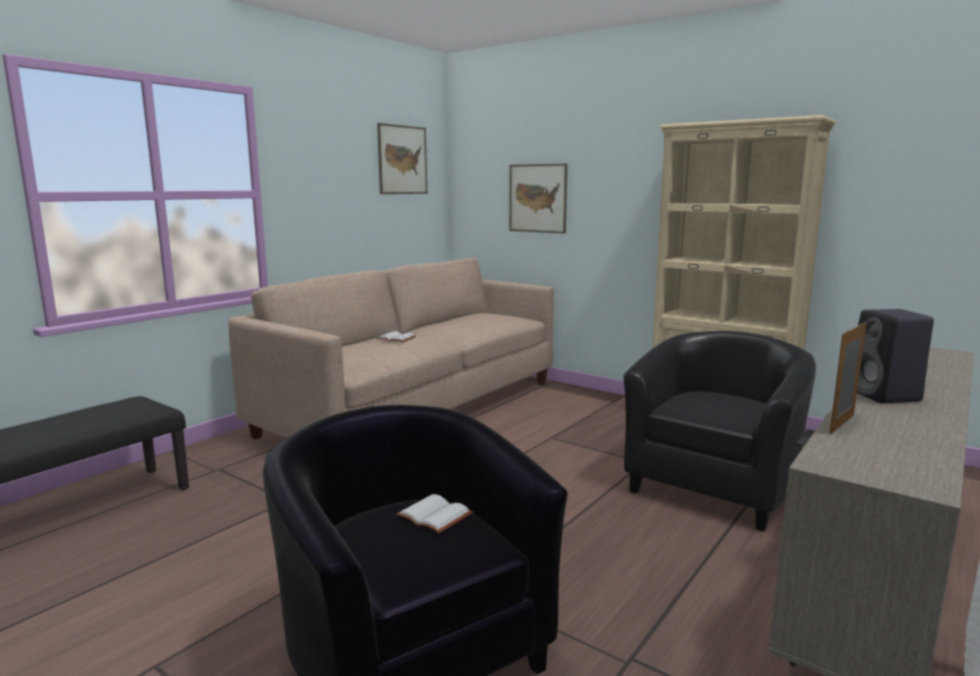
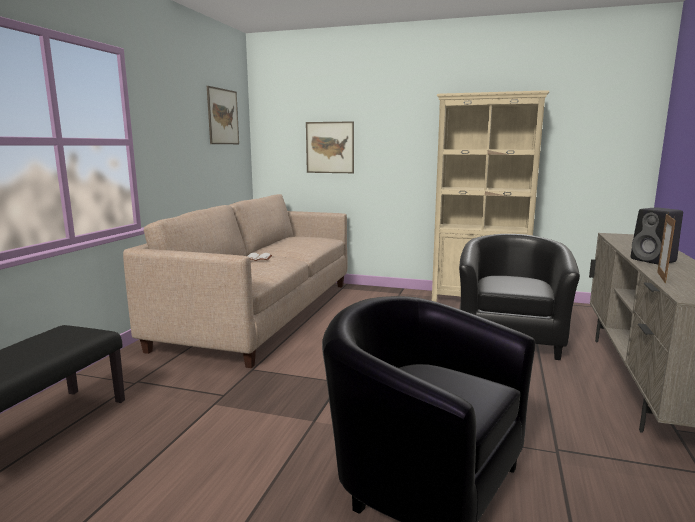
camera: 20 degrees left, 0 degrees up
white book [396,494,473,534] -> none

